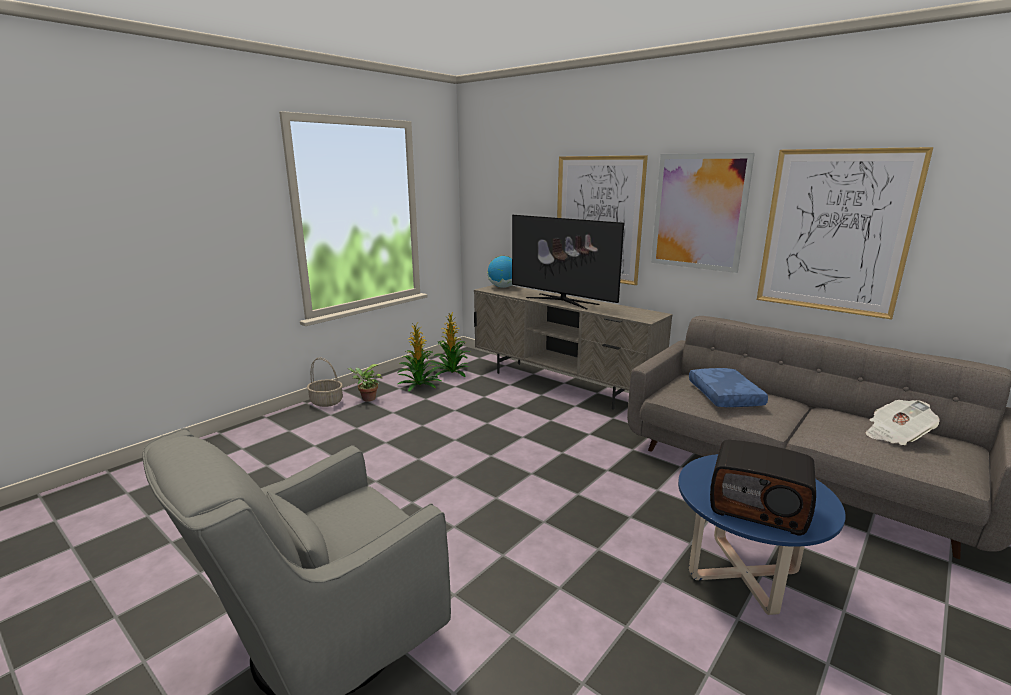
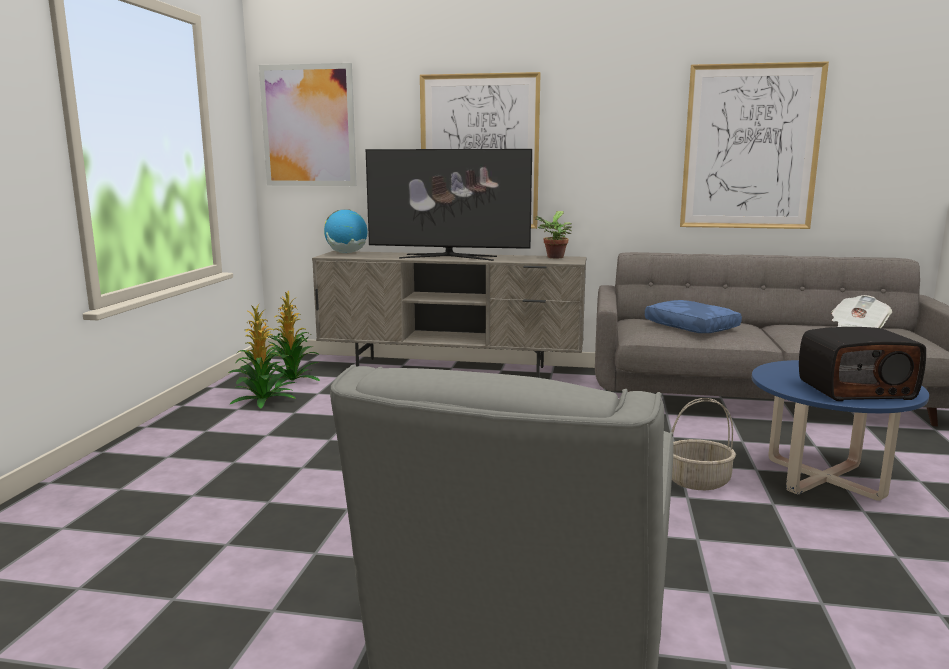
camera: 30 degrees left, 5 degrees down
basket [307,357,343,407] -> basket moved to [671,398,736,490]
potted plant [348,364,382,402] -> potted plant moved to [534,211,572,259]
picture [651,153,755,273] -> picture moved to [259,63,357,186]

